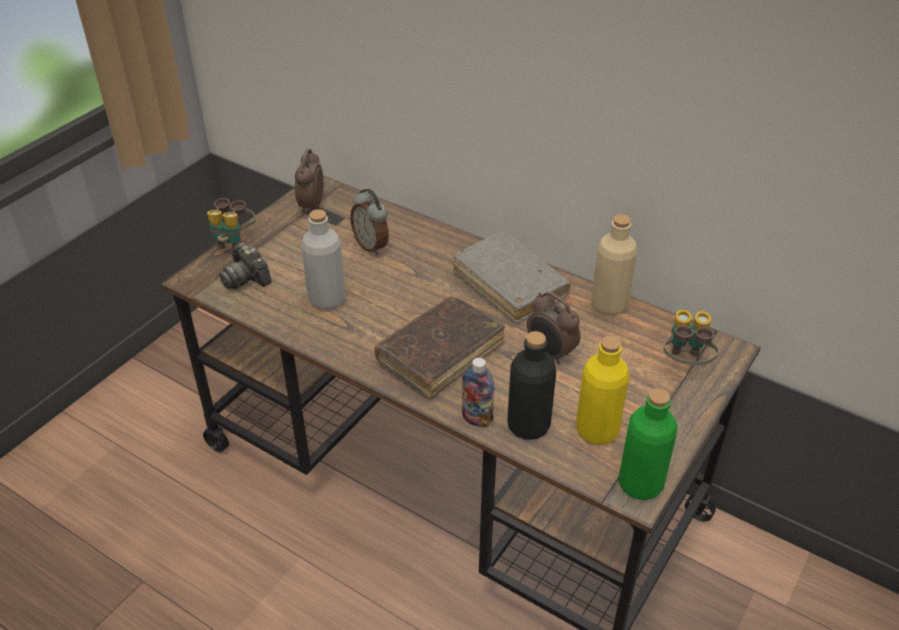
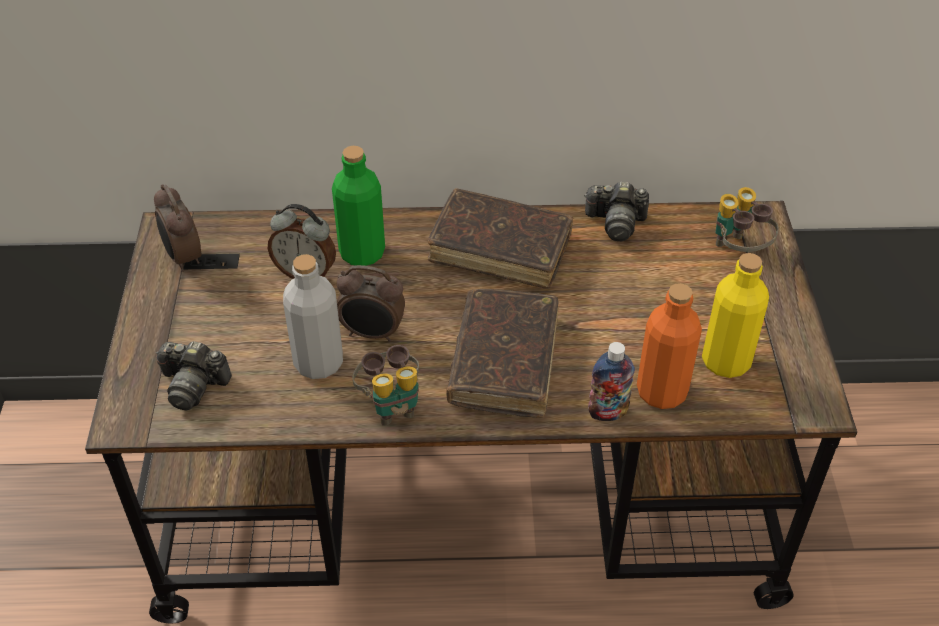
camera: 35 degrees left, 5 degrees up
binoculars [207,198,256,250] -> binoculars moved to [353,345,419,426]
grey book [453,231,571,324] -> brown book [428,188,574,289]
black bottle [507,331,556,440] -> orange bottle [637,283,702,409]
alarm clock [527,292,581,365] -> alarm clock moved to [337,265,405,342]
beige bottle [591,214,637,315] -> camera [584,181,649,241]
green bottle [618,388,677,500] -> green bottle moved to [332,146,385,266]

